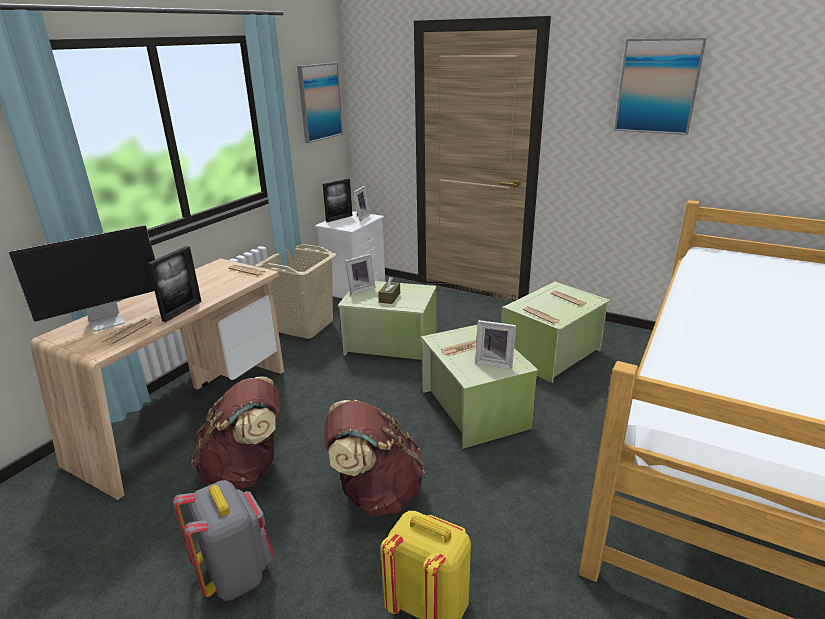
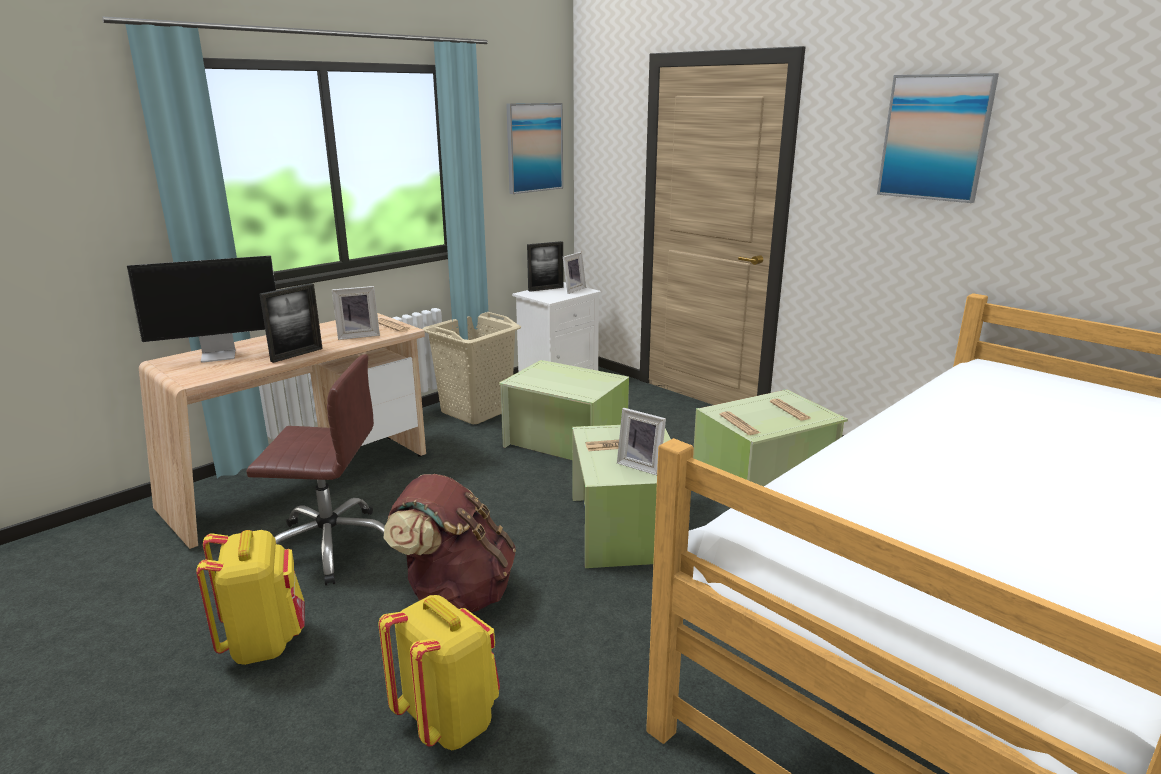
camera: 15 degrees right, 5 degrees down
newspaper [101,318,152,346] -> none
grey backpack [173,480,274,601] -> yellow backpack [196,530,305,665]
brown backpack [191,376,279,489] -> brown office chair [246,354,392,586]
picture frame [345,254,376,295] -> picture frame moved to [332,286,380,340]
brown tissue box [378,277,400,304] -> none

